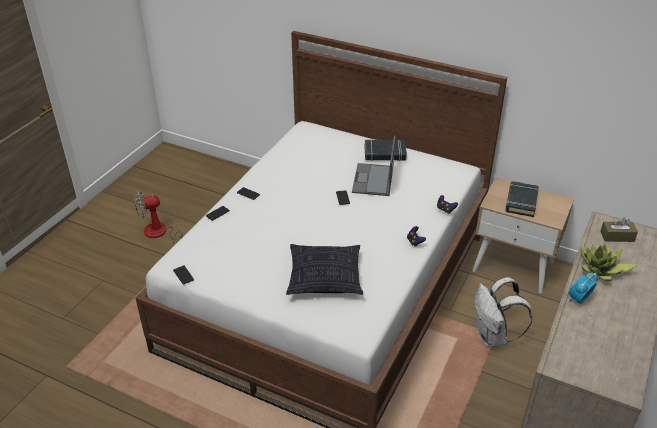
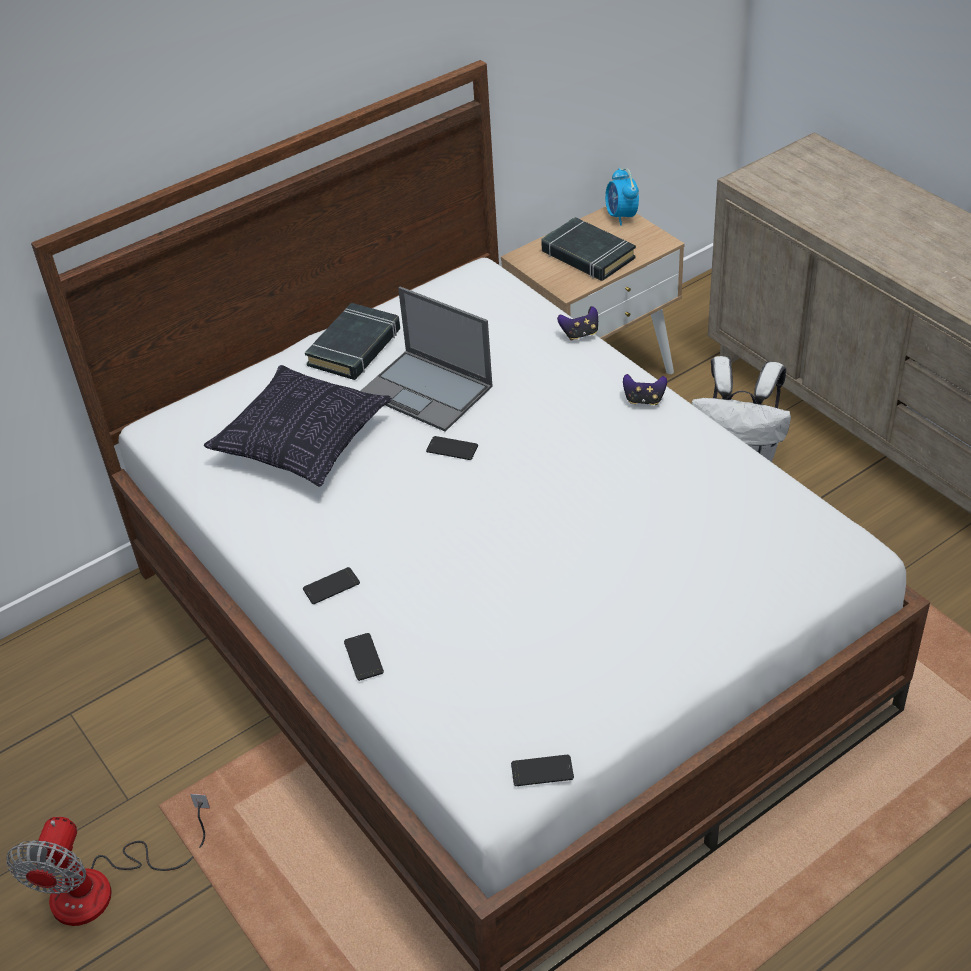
camera: 60 degrees left, 5 degrees up
pillow [286,244,363,295] -> pillow moved to [204,365,392,486]
alarm clock [568,273,598,304] -> alarm clock moved to [605,168,639,226]
potted plant [580,244,638,281] -> none
brown tissue box [600,218,638,242] -> none

